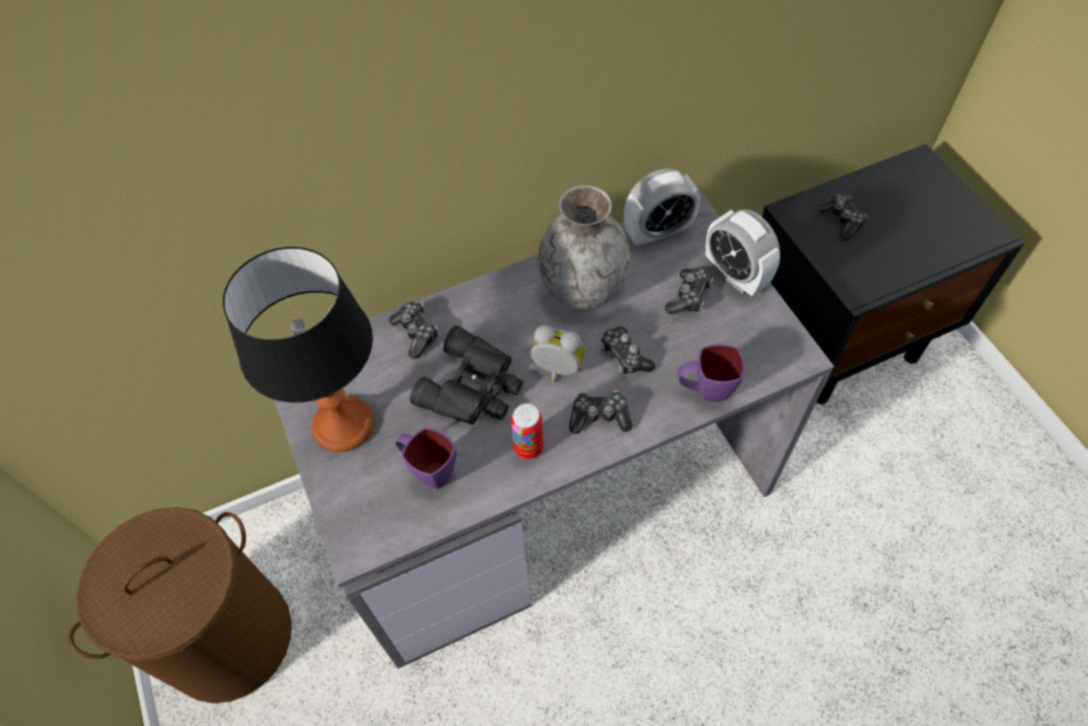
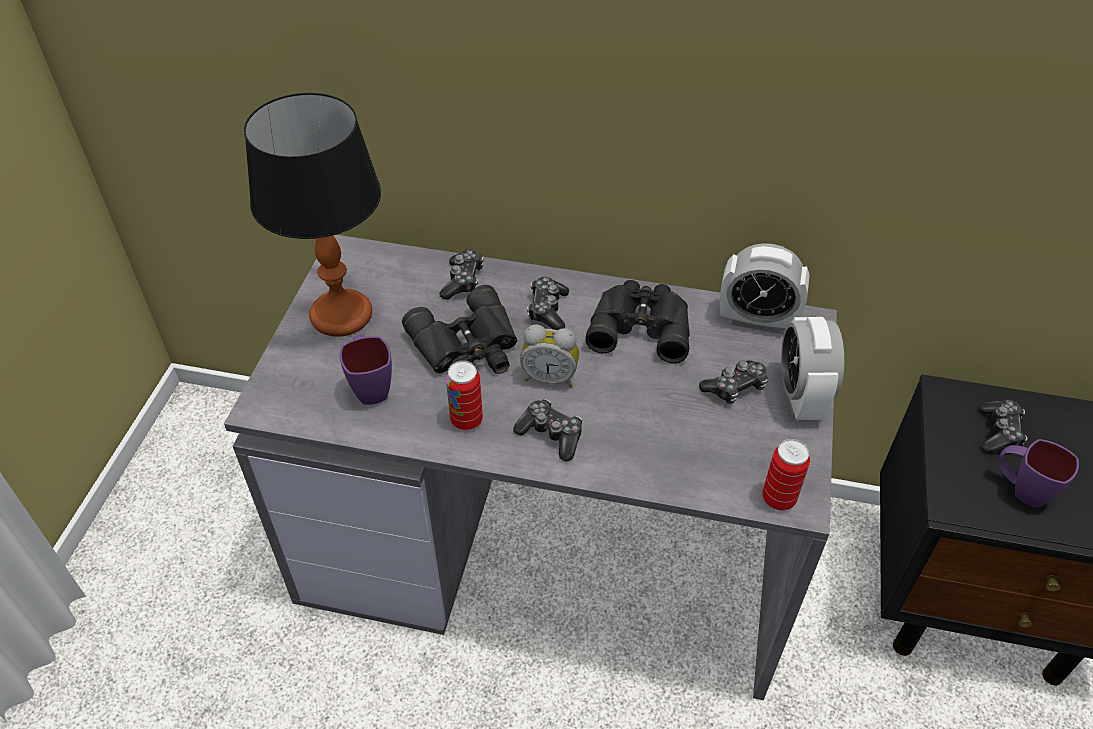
camera: 35 degrees right, 10 degrees down
brown laundry basket [68,507,292,703] -> none
alarm clock [531,325,585,383] -> alarm clock turned 135 degrees clockwise [520,324,579,387]
grey vase [538,186,630,309] -> black binoculars [585,280,690,363]
game controller [600,327,655,374] -> game controller moved to [527,277,569,330]
purple mug [678,344,745,402] -> purple mug moved to [999,439,1079,508]
none -> can [762,439,810,511]

